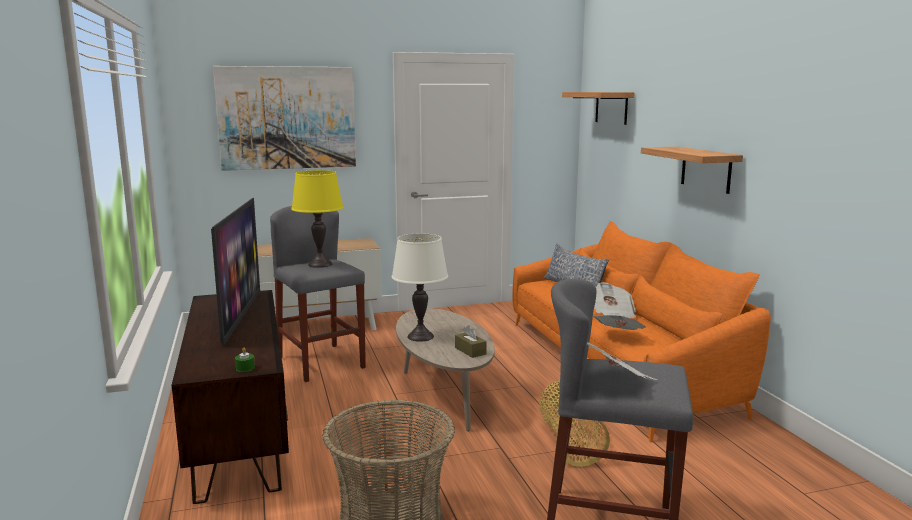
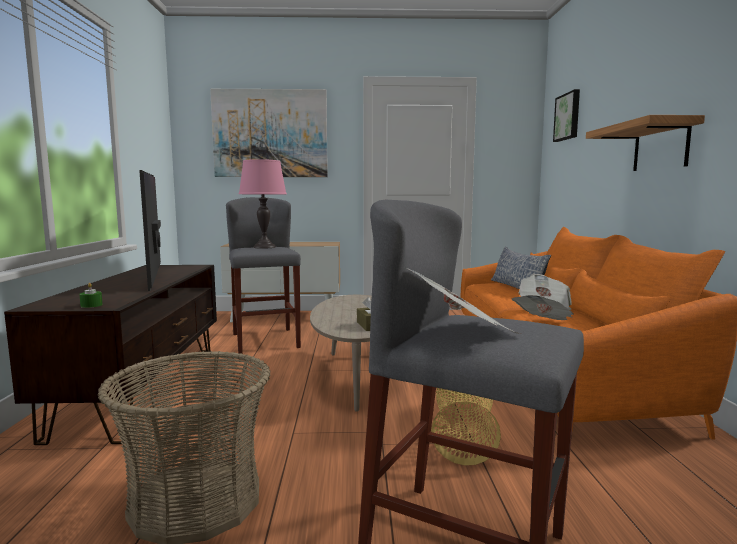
camera: 15 degrees right, 5 degrees down
television [211,198,260,345] -> television turned 150 degrees clockwise [139,170,161,291]
yellow table lamp [291,170,344,268] -> pink table lamp [239,159,287,249]
white table lamp [392,233,448,342] -> none
shelf [562,92,634,125] -> picture [553,89,580,142]

